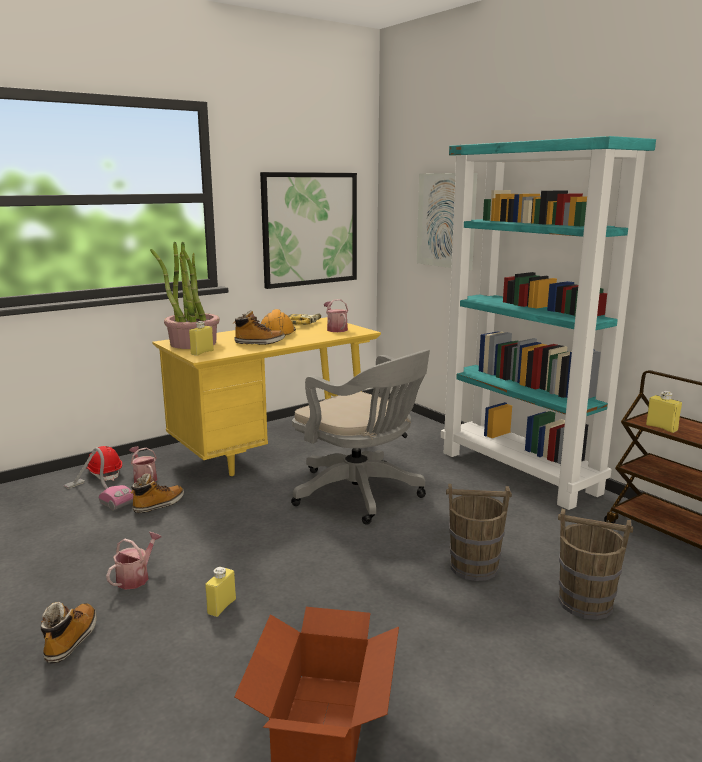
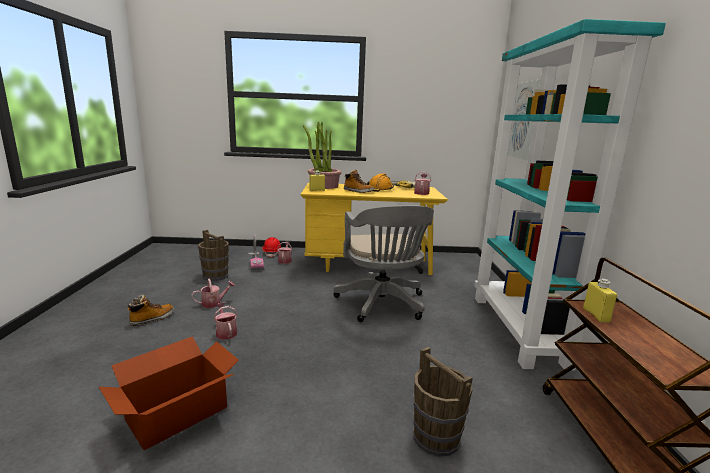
camera: 35 degrees right, 0 degrees up
boot [131,474,184,513] -> none
yellow bottle [205,567,236,617] -> watering can [214,303,238,340]
picture [260,172,357,289] -> none
brown bucket [446,484,512,581] -> brown bucket moved to [198,230,229,281]

